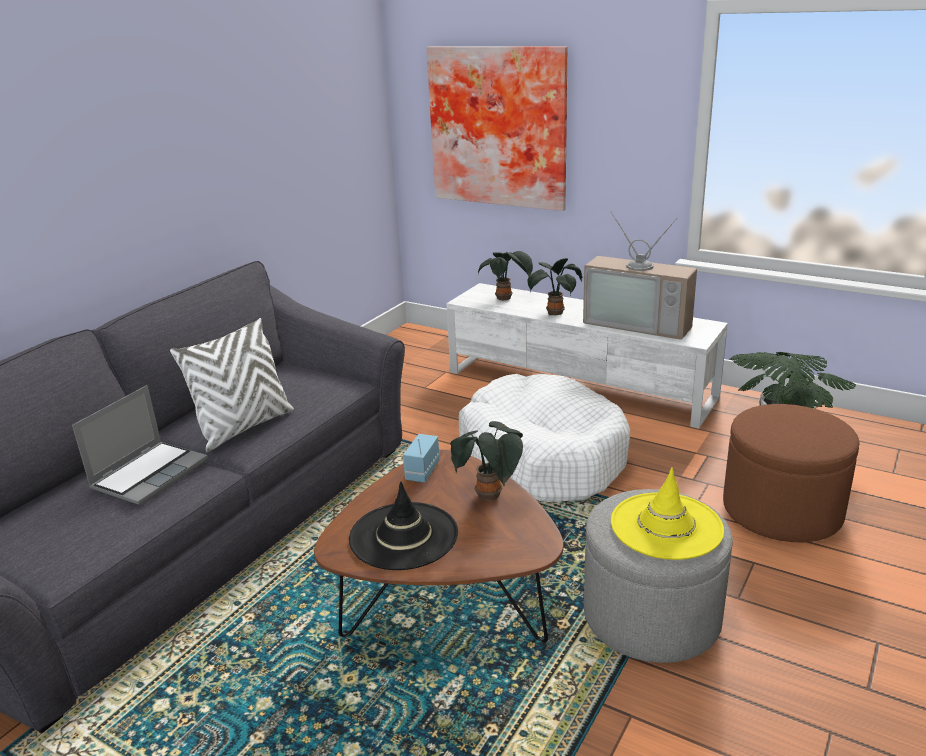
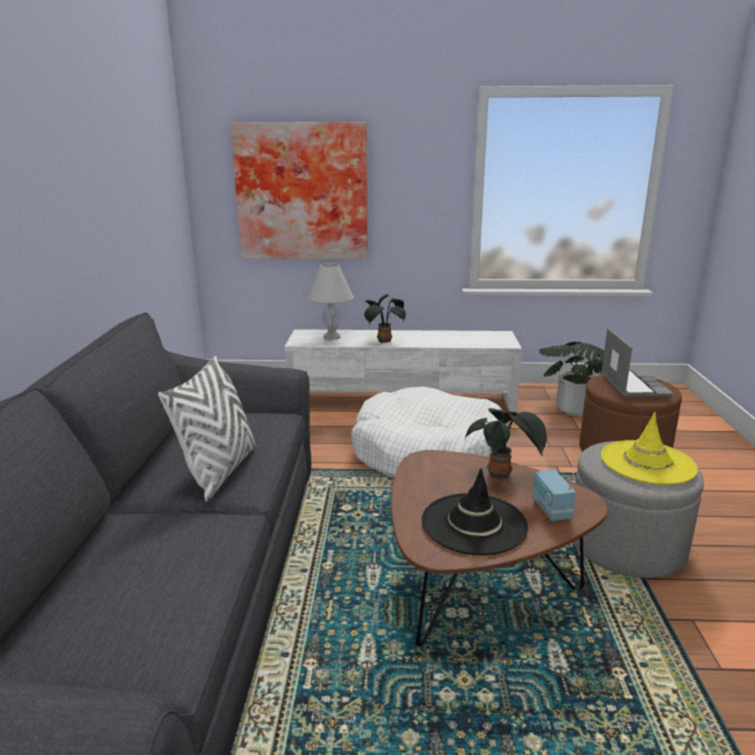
camera: 30 degrees left, 5 degrees down
laptop [72,385,208,505] -> laptop moved to [601,328,674,397]
radio [403,434,440,482] -> radio moved to [532,470,576,521]
potted plant [478,251,533,300] -> white table lamp [308,263,354,340]
television [583,211,697,340] -> none

